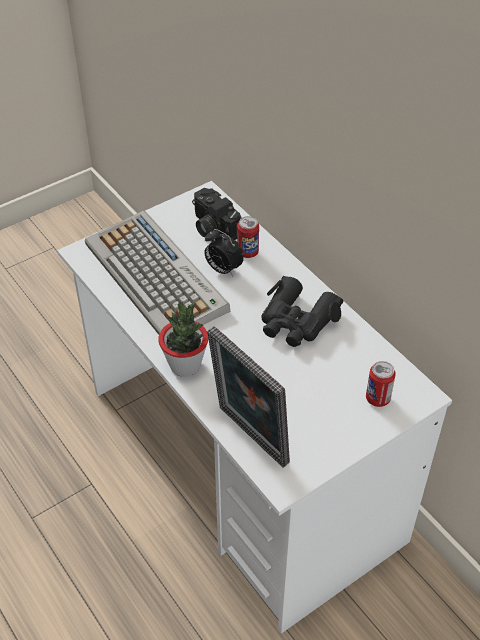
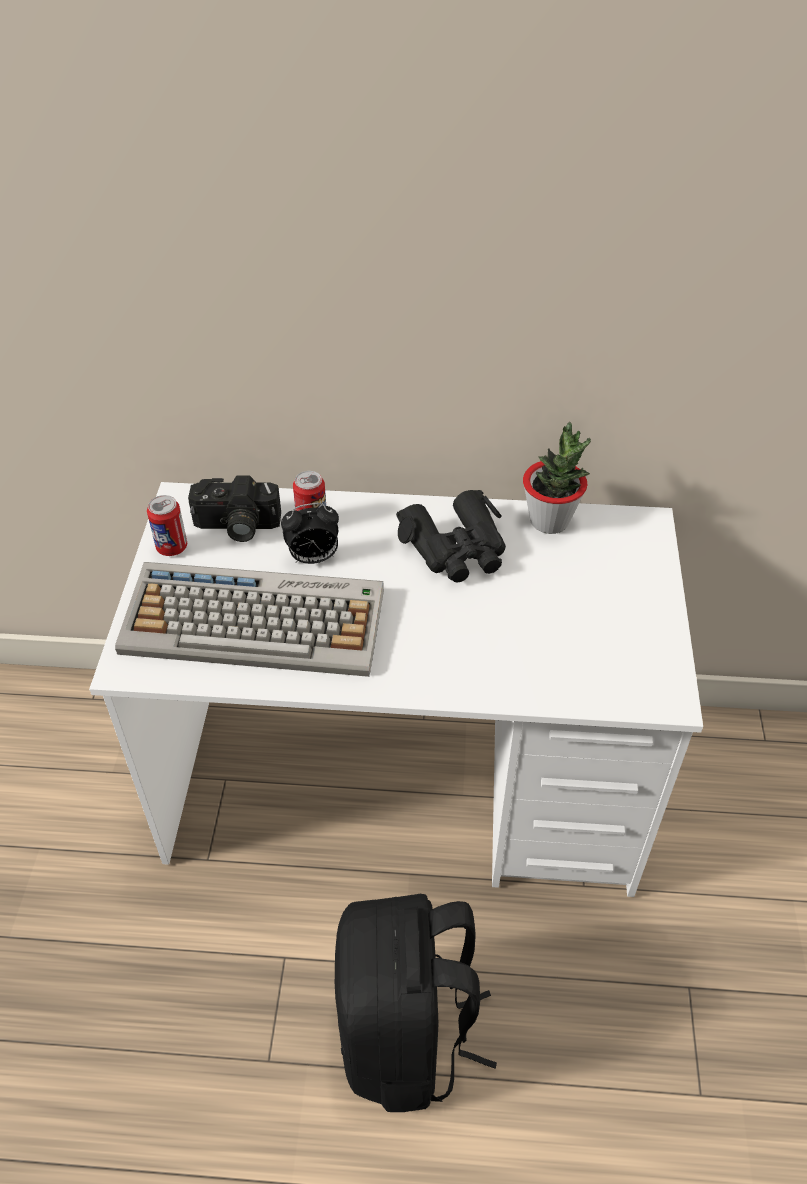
camera: 50 degrees left, 0 degrees up
potted plant [158,302,208,377] -> potted plant moved to [523,422,591,534]
picture frame [207,326,290,468] -> none
can [366,361,396,407] -> can moved to [147,495,187,556]
none -> black backpack [335,894,497,1112]

